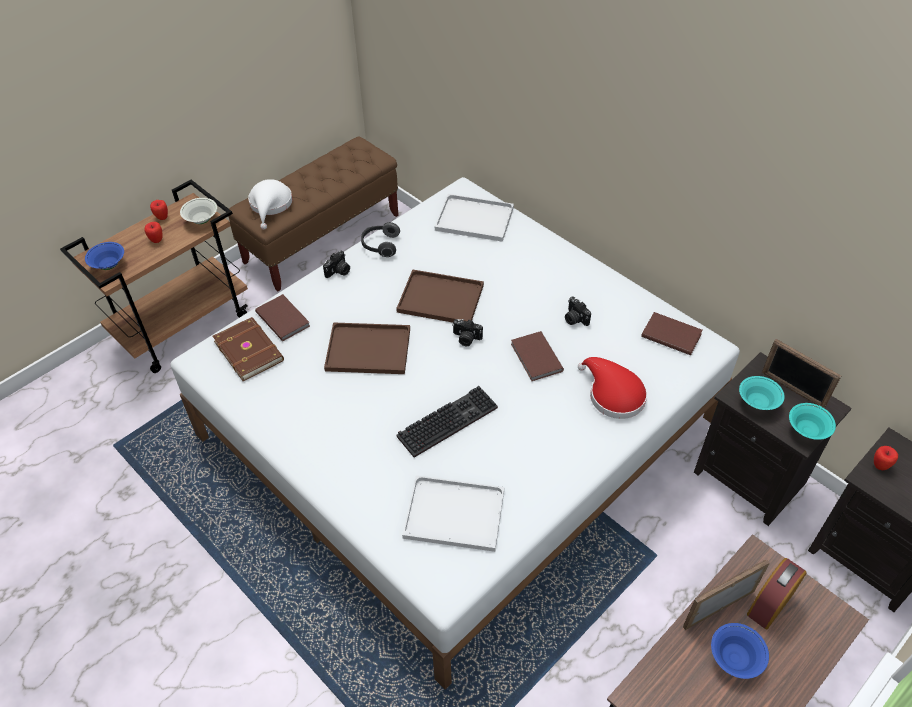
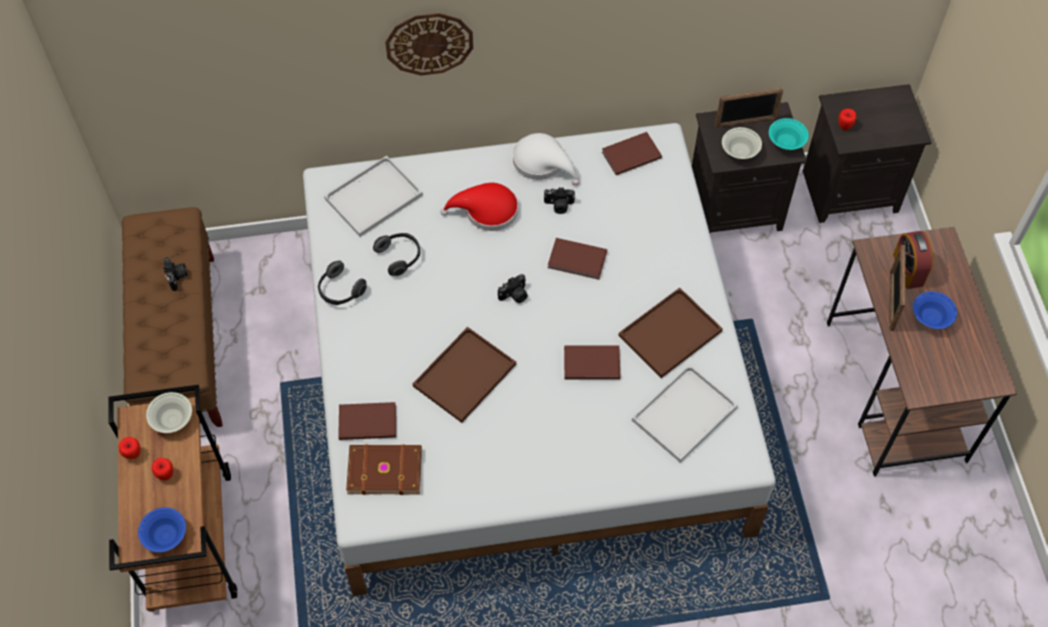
camera: 55 degrees left, 10 degrees up
white hat [248,179,293,230] -> white hat moved to [513,133,580,186]
camera [323,251,350,278] -> camera moved to [163,257,188,291]
brown tray [396,269,484,323] -> brown tray moved to [619,288,723,378]
keyboard [397,386,498,458] -> brown book [564,345,620,380]
red hat [578,357,647,419] -> red hat moved to [440,183,518,231]
turquoise bowl [739,376,785,410] -> white bowl [722,127,762,159]
none -> headphones [373,233,420,276]
none -> wall clock [385,13,473,75]

